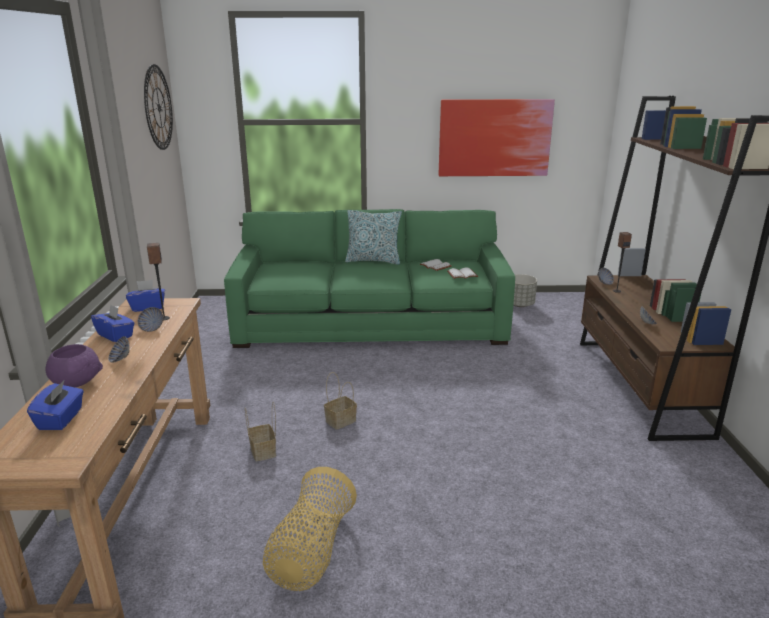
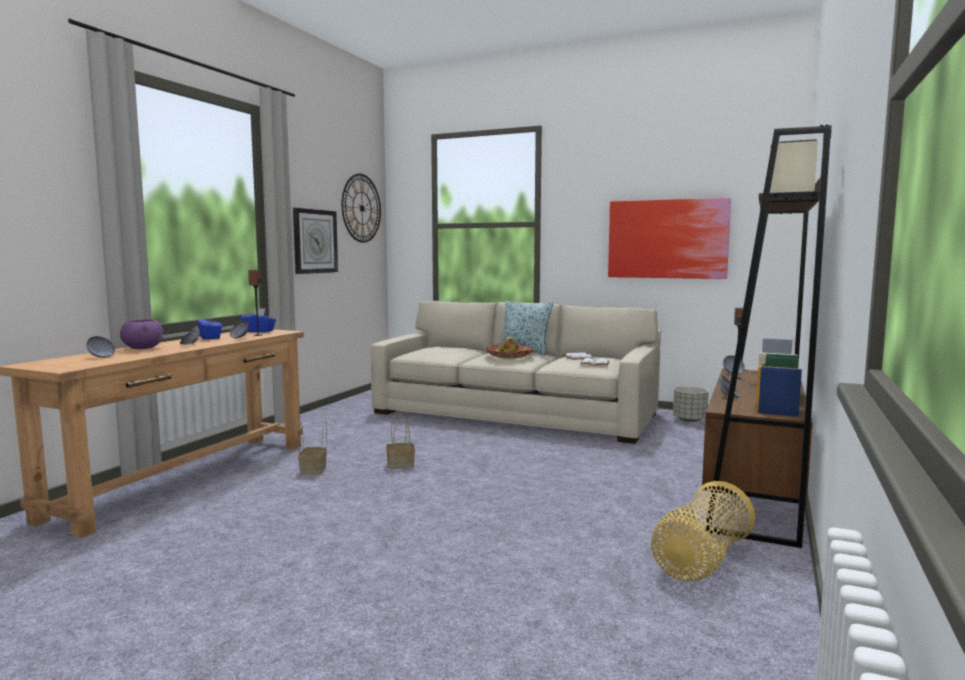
camera: 25 degrees right, 15 degrees down
blue tissue box [27,381,84,430] -> bowl [86,336,115,358]
green sofa [224,209,515,348] -> beige sofa [371,301,661,444]
basket [263,467,357,591] -> basket moved to [651,481,755,581]
none -> wall clock [293,208,338,274]
none -> hat [485,337,534,359]

